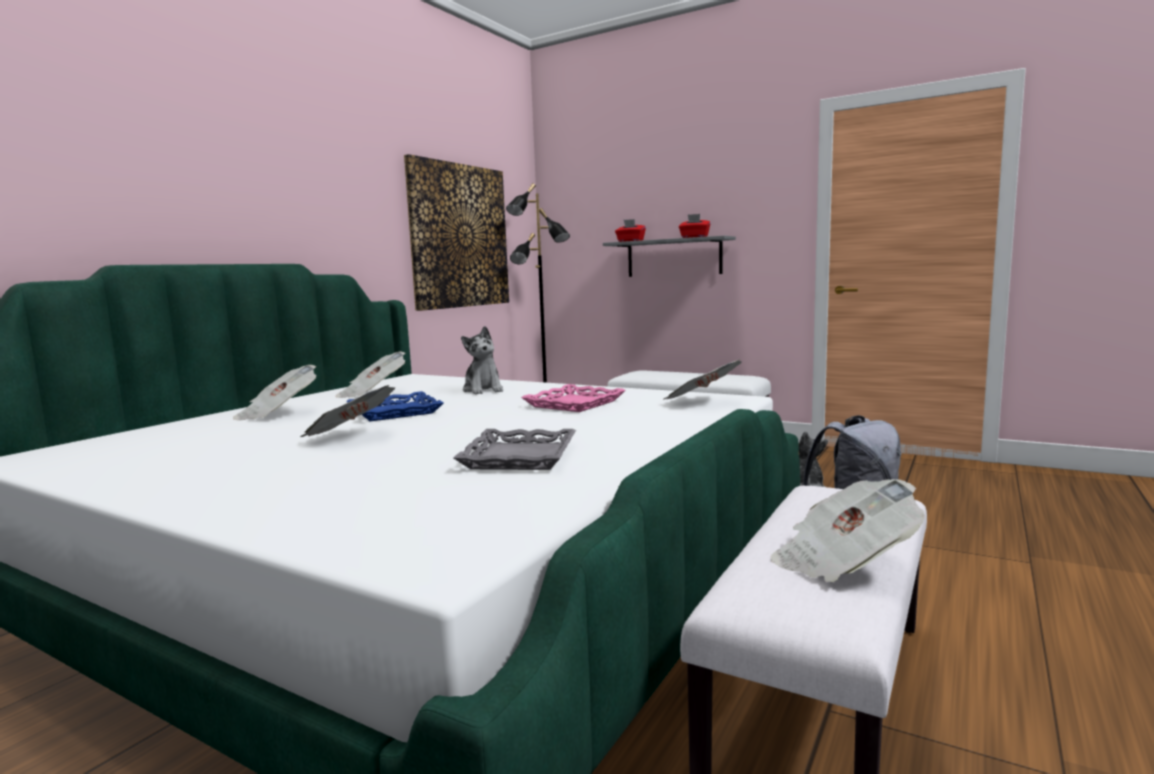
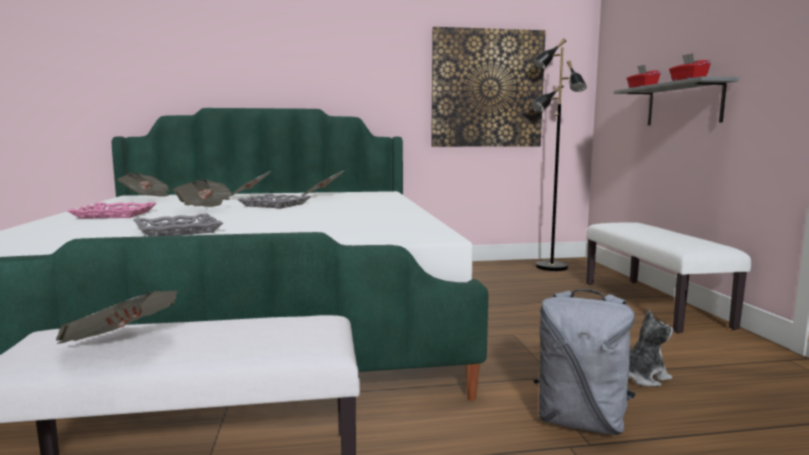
camera: 50 degrees right, 0 degrees up
blue tray [346,391,444,421] -> grey tray [237,194,311,208]
plush toy [461,326,503,394] -> none
pink tray [521,384,626,412] -> pink tray moved to [68,202,157,219]
newspaper [663,359,742,400] -> newspaper moved to [117,173,170,197]

